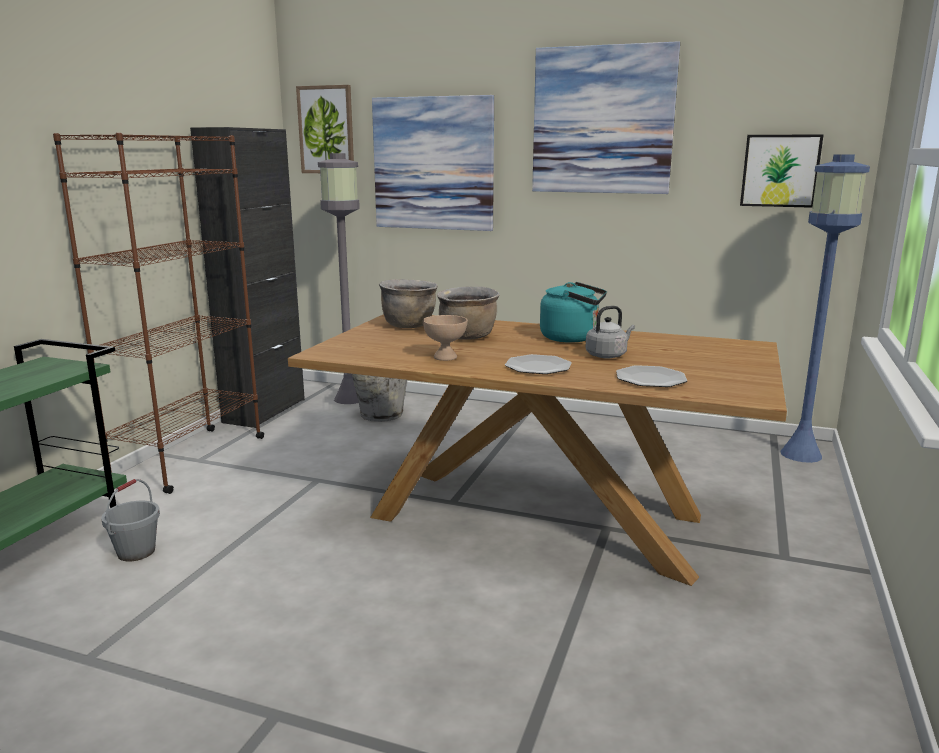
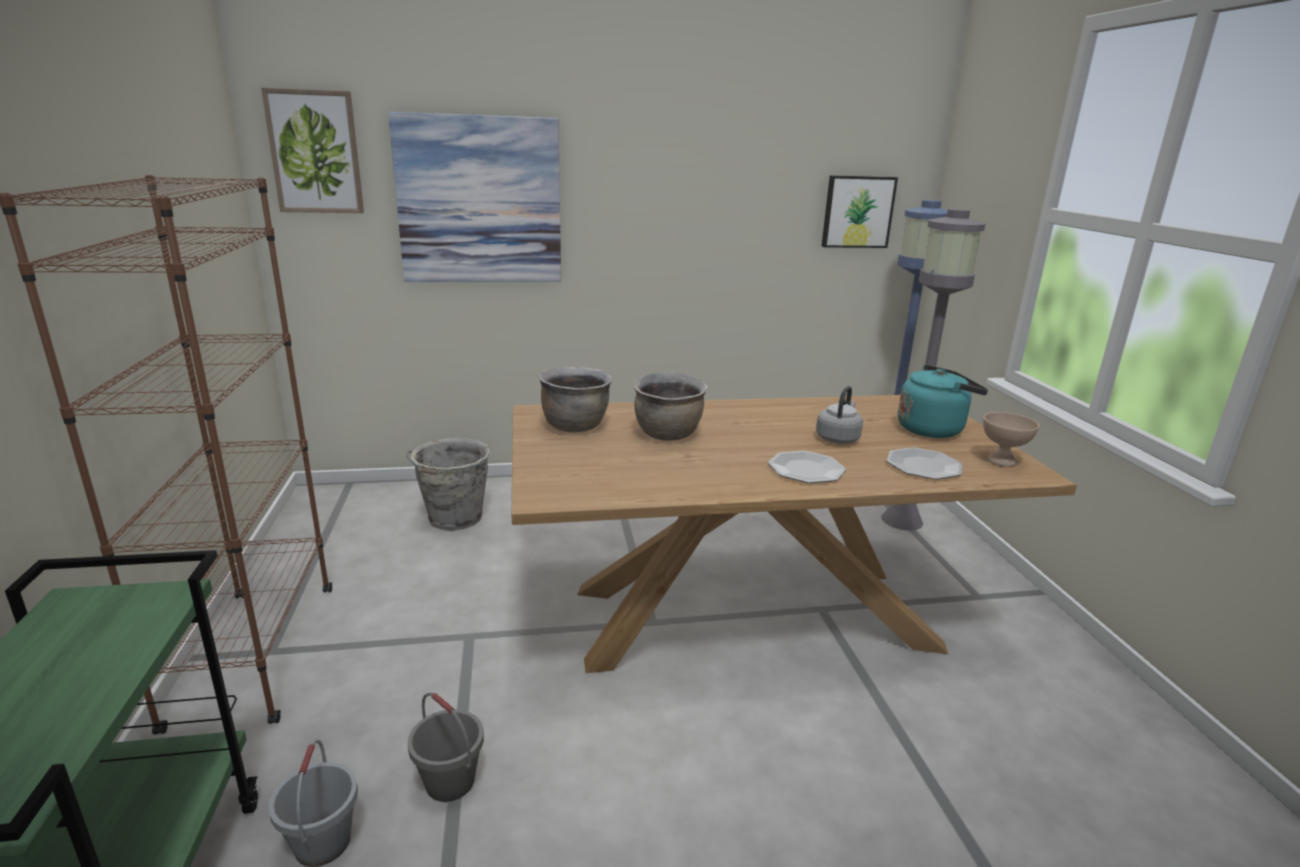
camera: 30 degrees left, 5 degrees up
black cabinet [190,127,305,428] -> none
grey floor lamp [318,153,360,404] -> grey floor lamp moved to [882,209,985,531]
beige bowl [423,315,468,361] -> beige bowl moved to [983,412,1039,467]
picture [532,41,680,194] -> none
turquoise kettle [540,282,607,343] -> turquoise kettle moved to [898,365,988,438]
none -> grey bucket [407,693,484,802]

